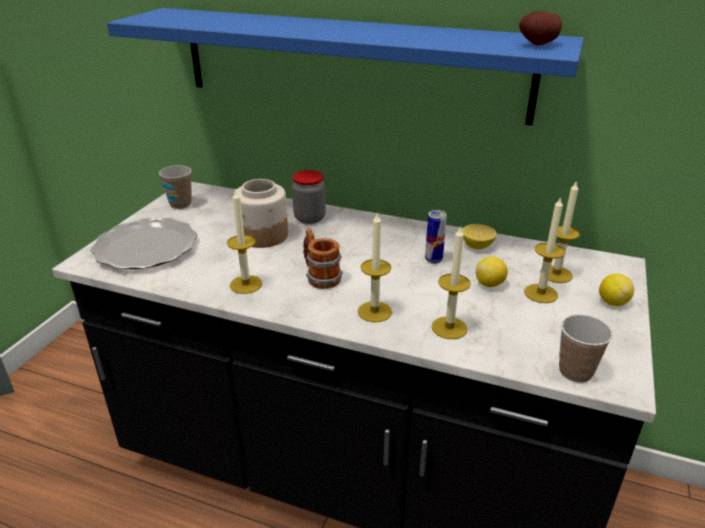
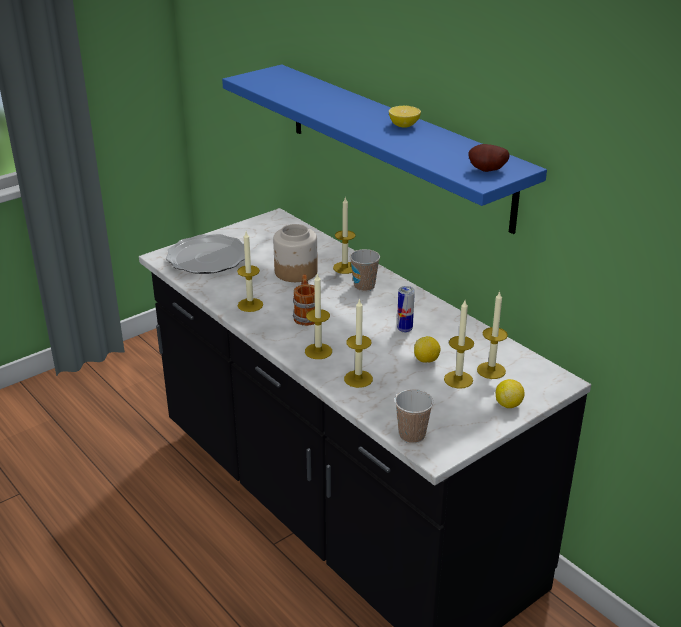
camera: 30 degrees right, 0 degrees up
cup [159,165,192,209] -> cup moved to [350,249,380,292]
jar [292,170,326,224] -> candle [333,198,356,274]
lemon [462,224,496,249] -> lemon moved to [389,106,421,128]

